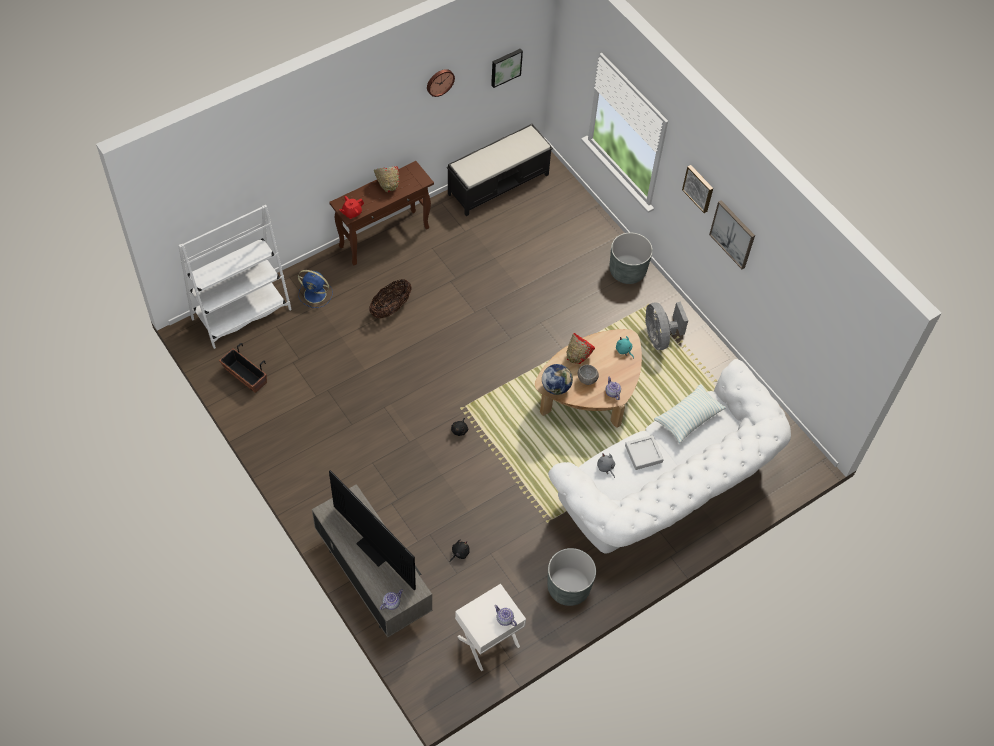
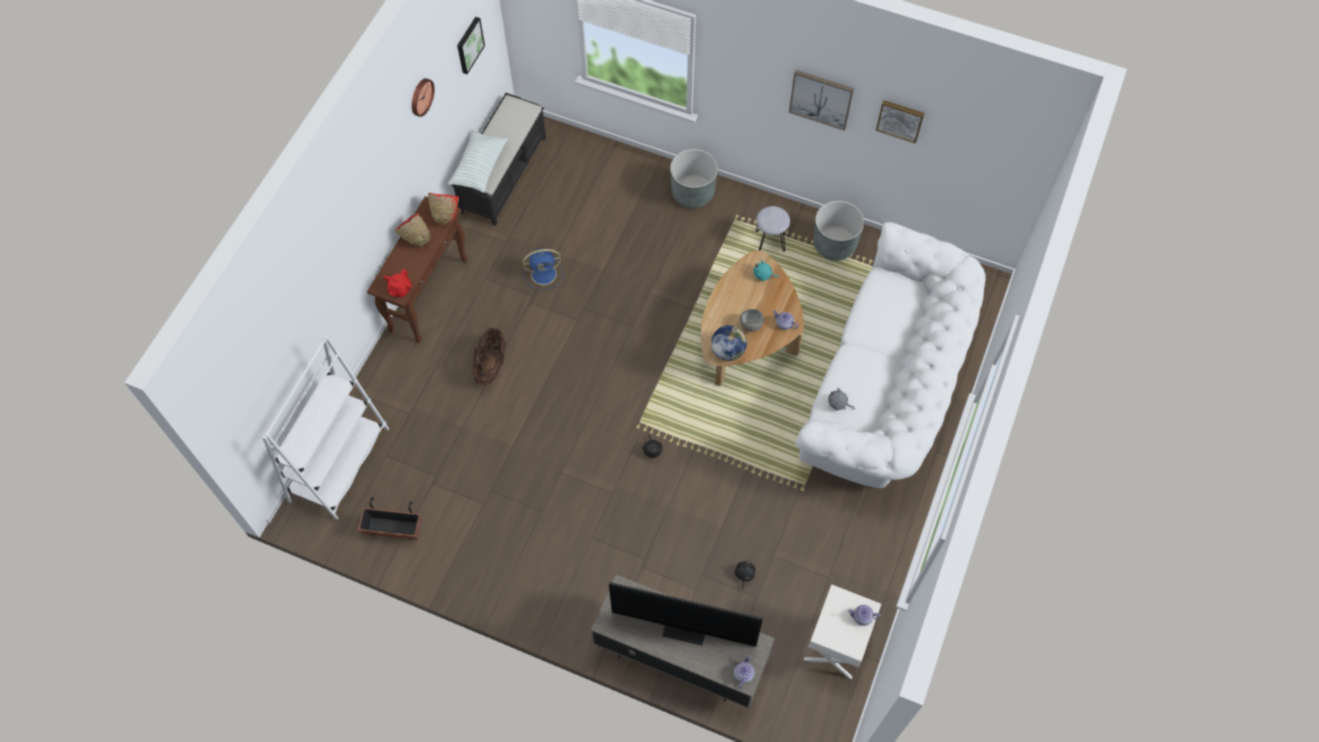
camera: 30 degrees left, 5 degrees up
blue fan [298,270,333,308] -> blue fan moved to [523,248,563,290]
grey planter [547,548,596,606] -> grey planter moved to [813,201,864,261]
red bowl [566,333,595,364] -> red bowl moved to [428,193,459,224]
grey tray [625,435,664,470] -> none
grey fan [645,302,688,350] -> grey stool [756,206,790,252]
pillow [654,384,726,444] -> pillow moved to [448,130,508,193]
picture [682,165,713,213] -> picture moved to [876,100,924,143]

